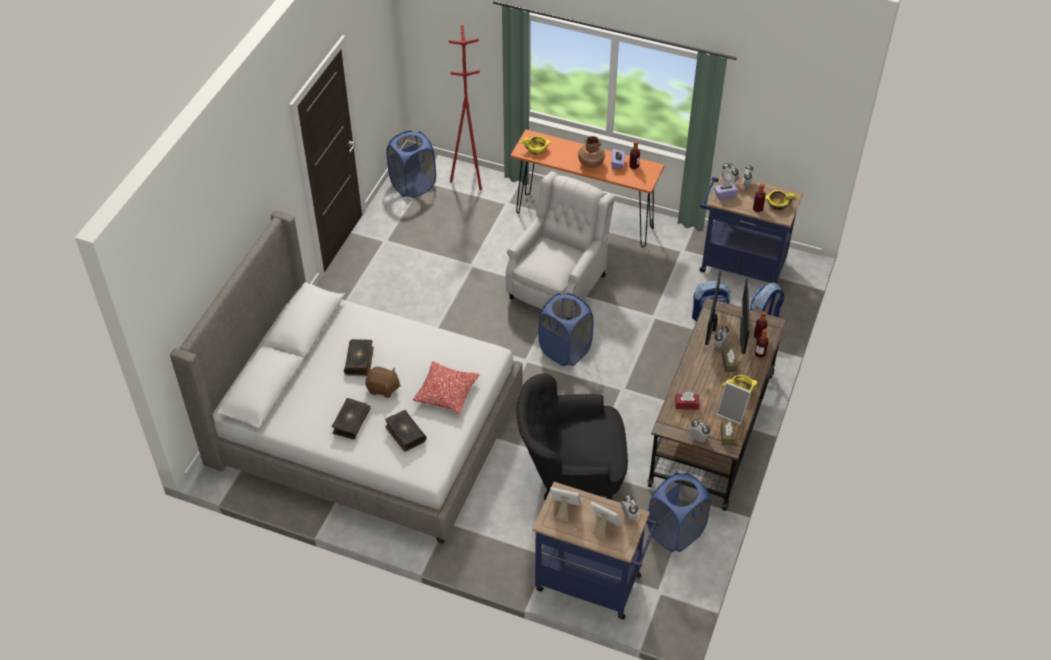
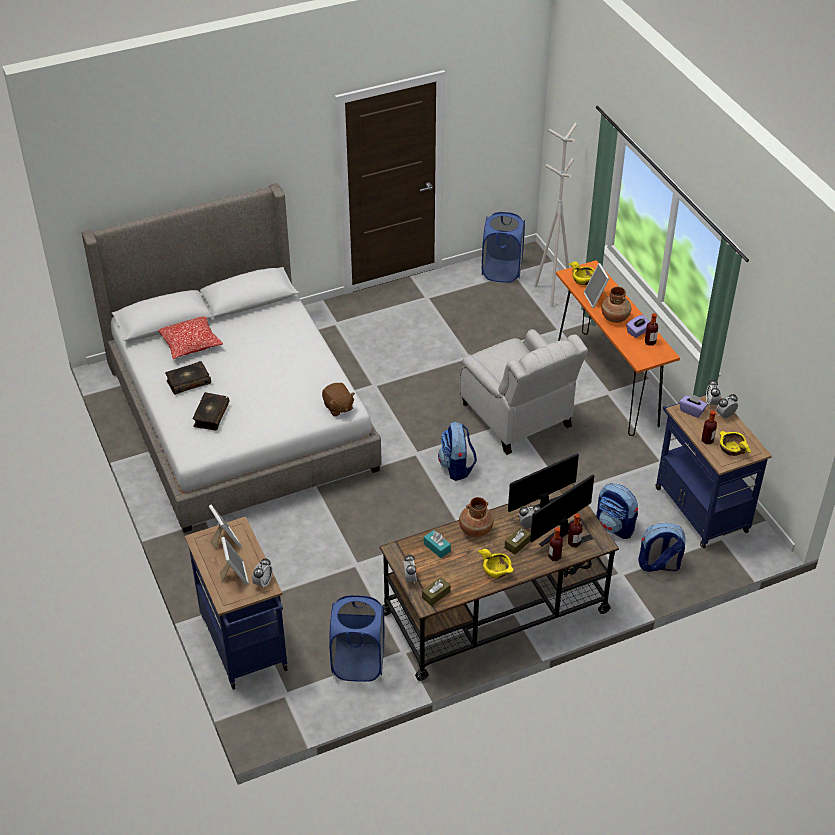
camera: 45 degrees right, 5 degrees down
book [344,339,374,376] -> none
brown plush toy [365,366,401,398] -> brown plush toy moved to [322,383,355,416]
pillow [413,361,480,414] -> pillow moved to [158,317,223,359]
red clothes rack [449,25,482,190] -> grey clothes rack [534,123,577,307]
white armchair [506,171,615,309] -> white armchair turned 75 degrees clockwise [459,329,588,455]
black armchair [516,374,628,500] -> none
blue laundry basket [539,293,594,366] -> backpack [438,422,477,481]
red tissue box [675,392,699,410] -> turquoise tissue box [424,530,451,558]
picture frame [716,381,751,425] -> picture frame moved to [583,263,610,308]
none -> brown vase [459,497,494,538]

